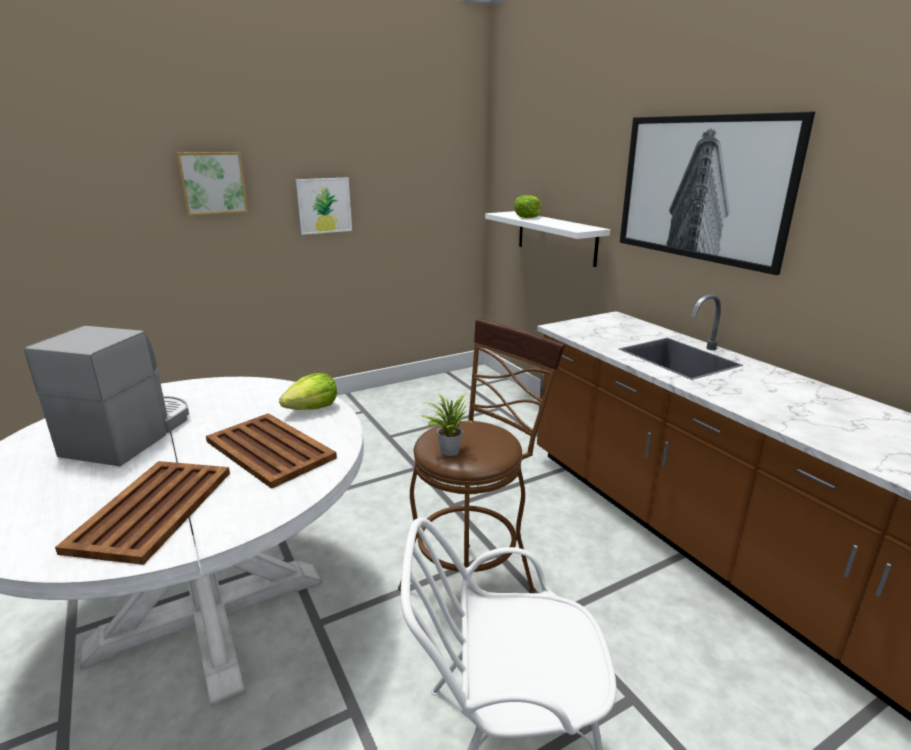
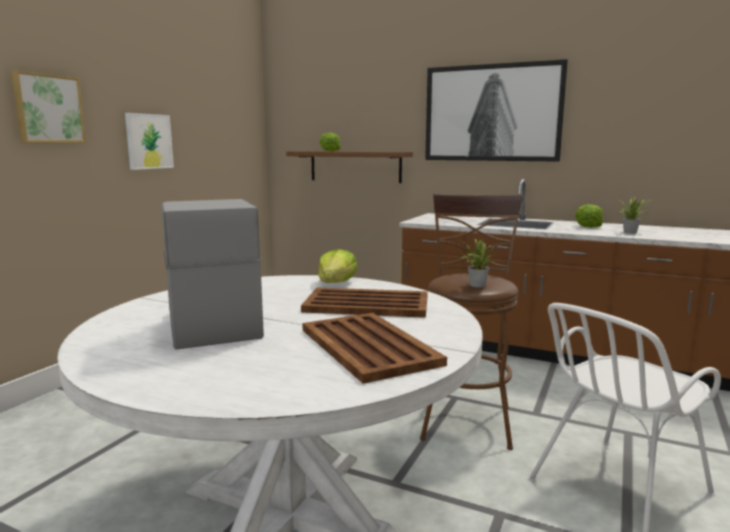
camera: 35 degrees left, 10 degrees down
white shelf [485,211,610,267] -> brown shelf [286,151,413,183]
none -> lettuce [575,204,604,227]
none -> potted plant [618,197,651,234]

